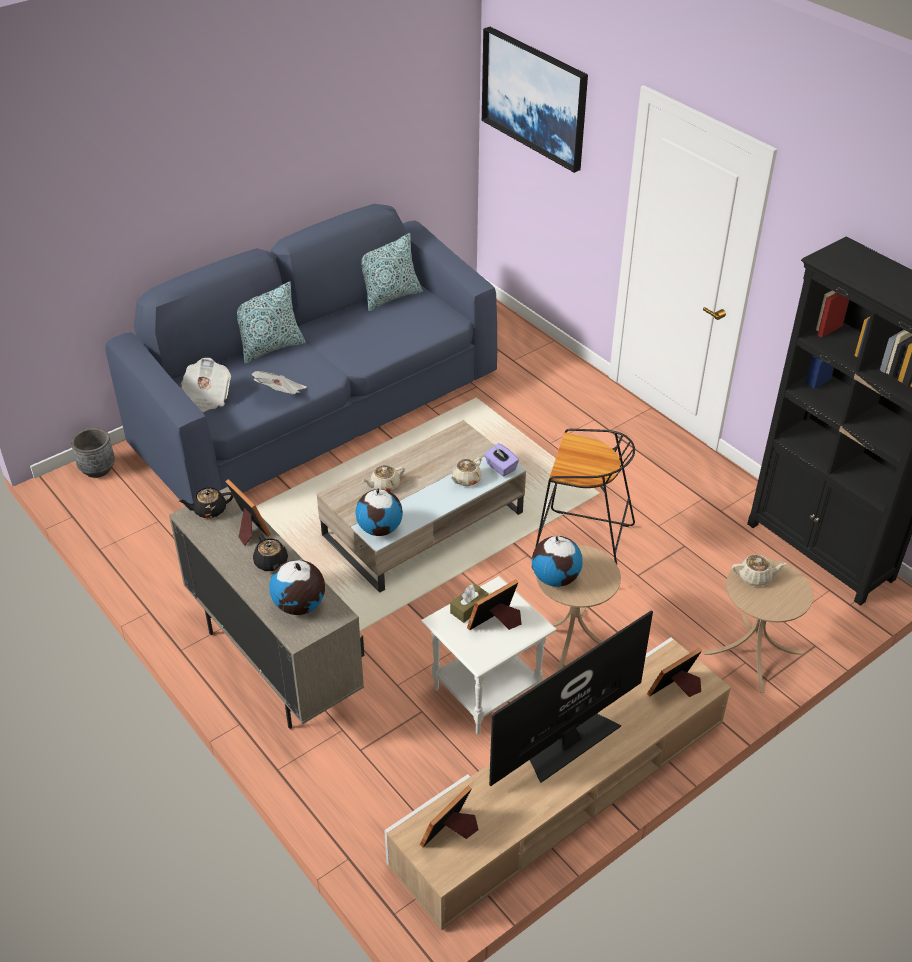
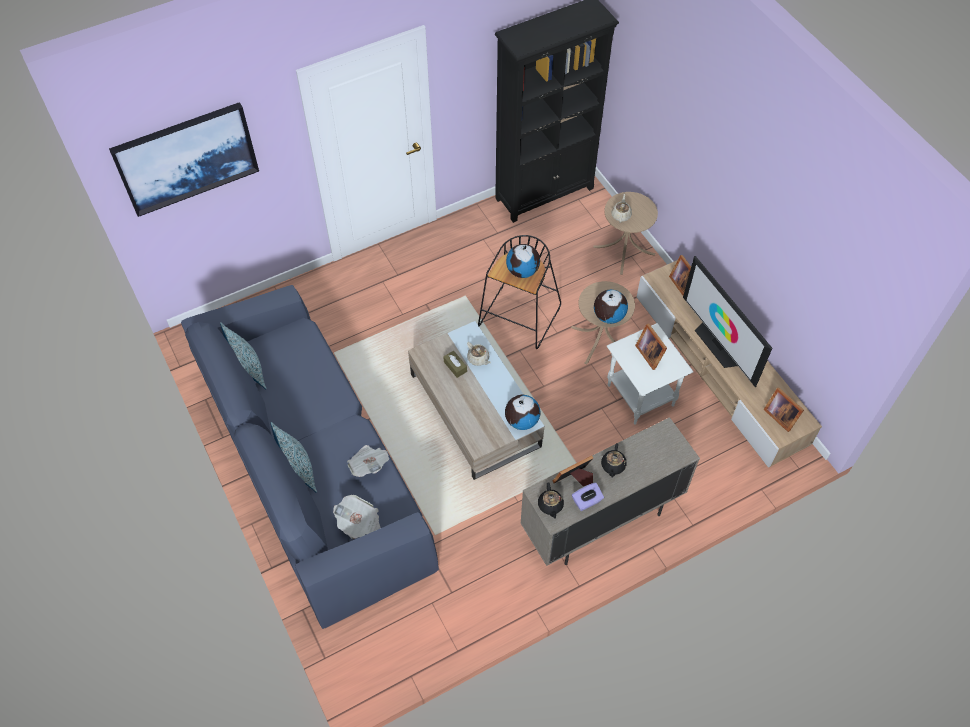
camera: 80 degrees left, 15 degrees up
grey planter [71,428,115,478] -> none
black teapot [253,534,288,571] -> black teapot turned 120 degrees clockwise [601,443,627,477]
globe [269,560,325,615] -> globe moved to [506,244,540,278]
beige teapot [362,465,405,492] -> none
brown tissue box [450,584,489,623] -> brown tissue box moved to [444,351,467,378]
purple tissue box [484,443,519,476] -> purple tissue box moved to [572,482,604,511]

